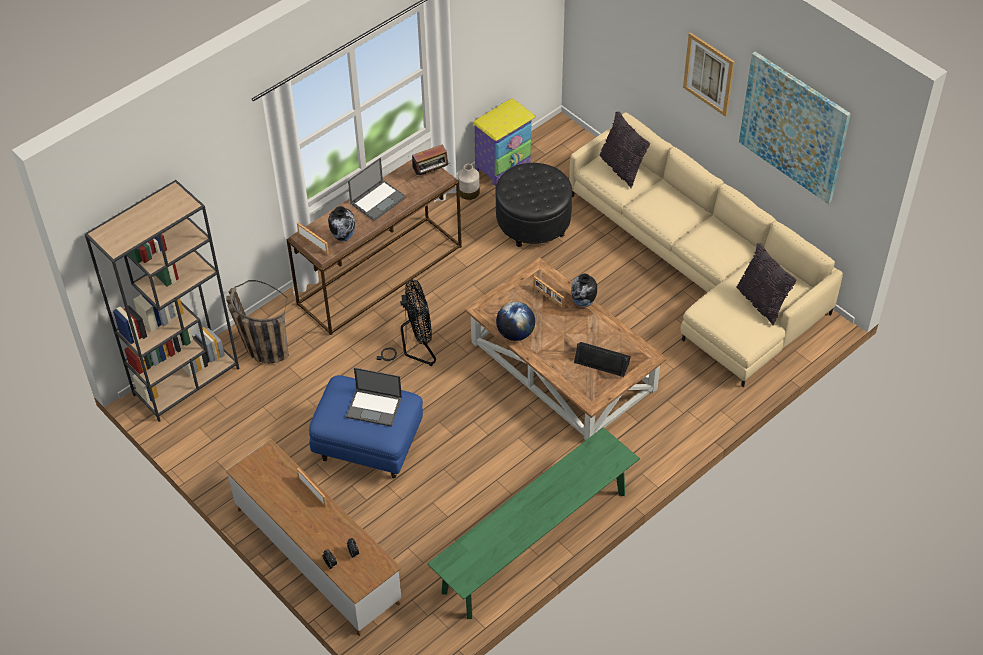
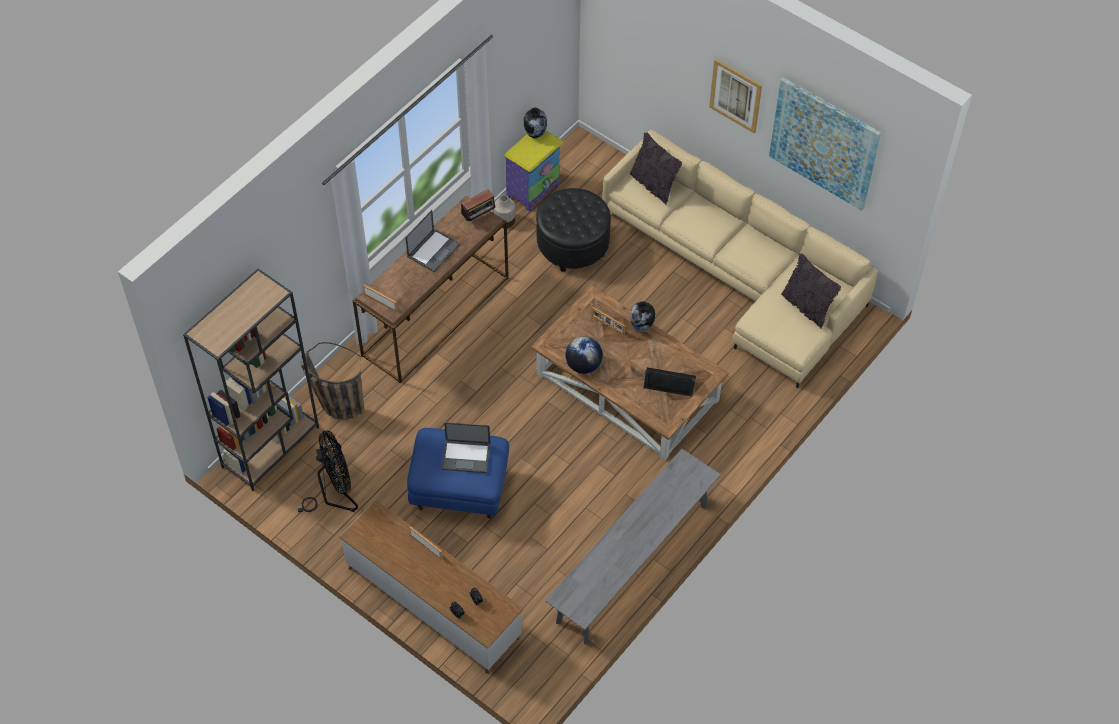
camera: 10 degrees left, 5 degrees up
vase [328,206,355,241] -> vase moved to [524,108,547,139]
black fan [375,279,436,366] -> black fan moved to [297,430,358,512]
green bench [427,427,640,619] -> grey bench [545,449,721,645]

